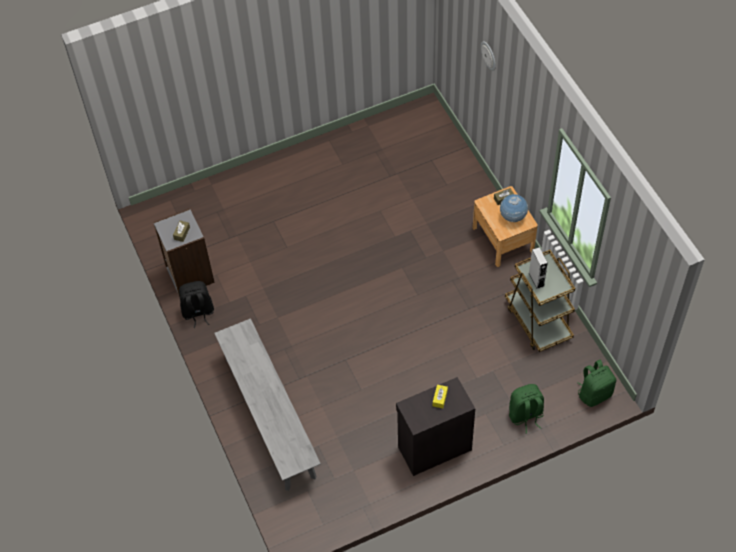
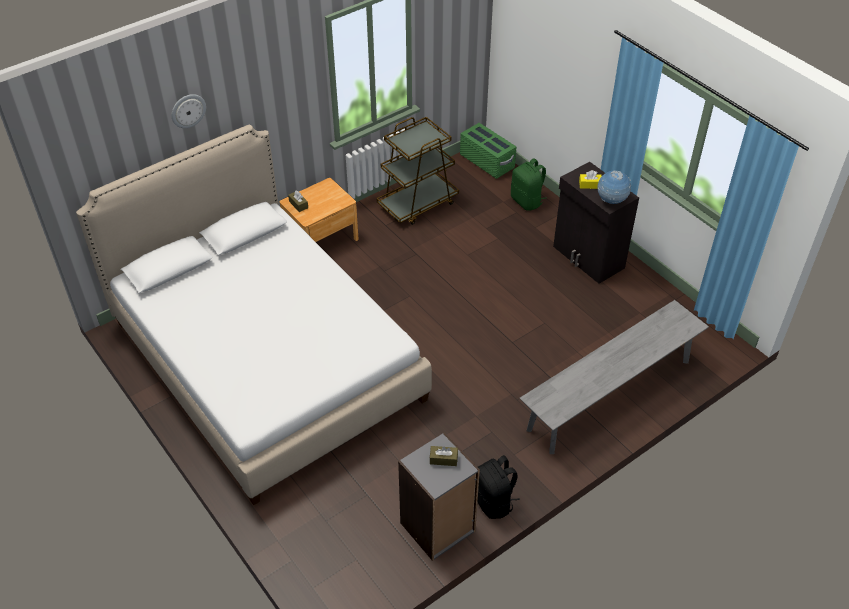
camera: 105 degrees left, 10 degrees down
globe [500,194,528,222] -> globe moved to [597,170,631,204]
grey speaker [529,247,548,289] -> none
green backpack [577,360,616,407] -> green storage box [460,123,517,179]
none -> bed [76,125,432,505]

